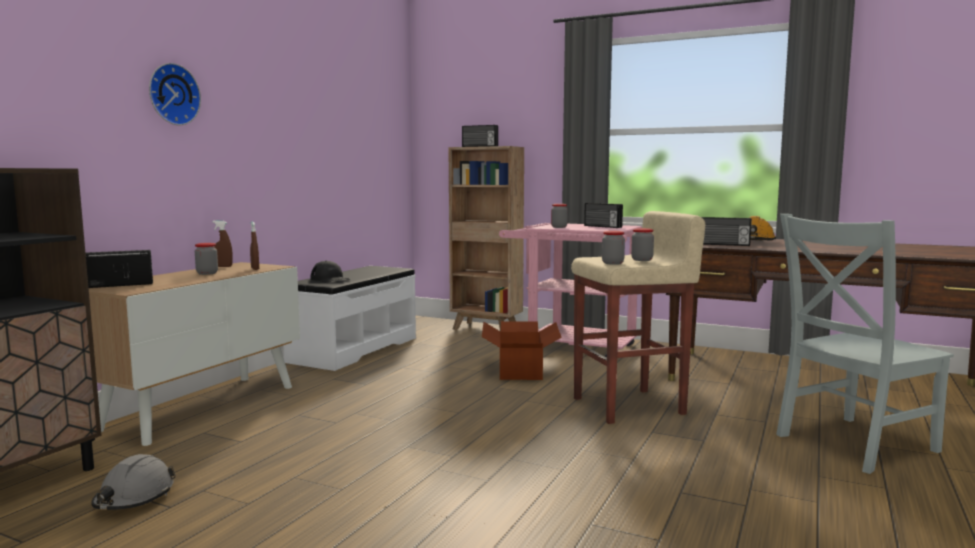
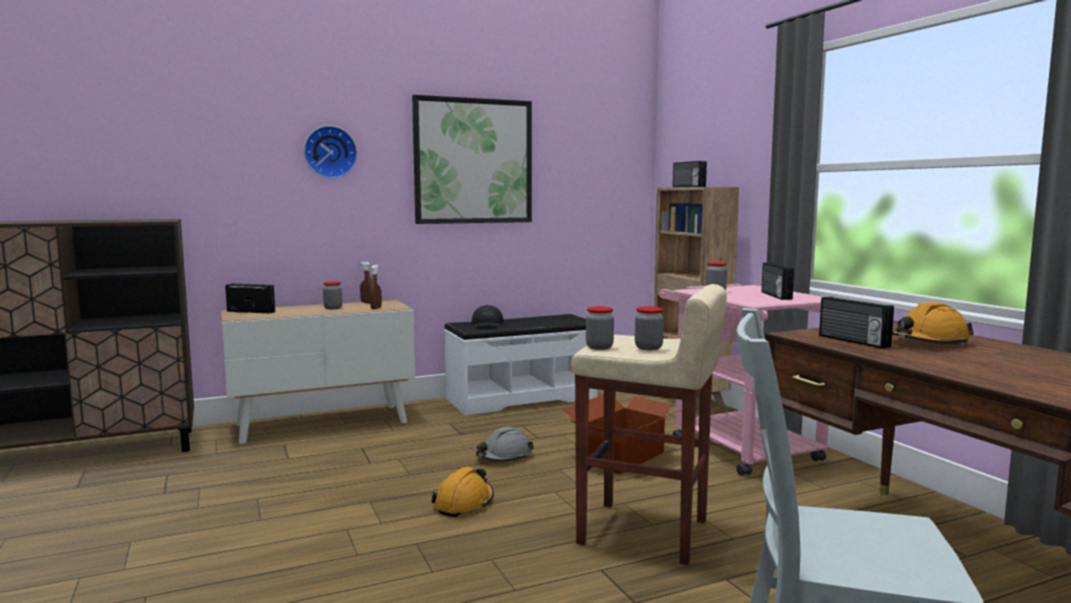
camera: 40 degrees right, 0 degrees up
grey hard hat [91,454,176,510] -> grey hard hat moved to [476,427,534,462]
none -> picture [412,95,532,224]
none -> orange hard hat [431,467,494,517]

